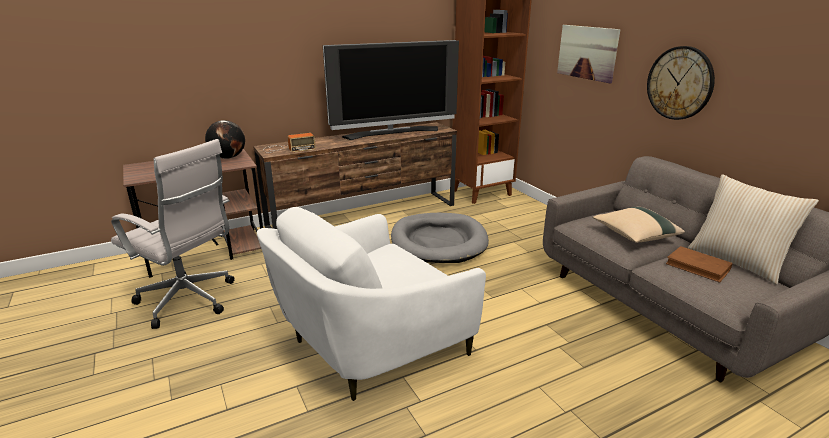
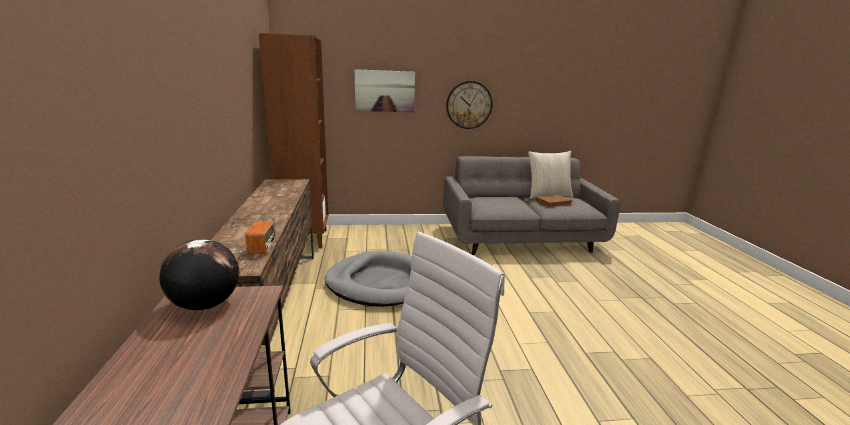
camera: 70 degrees left, 5 degrees down
white armchair [257,207,486,401] -> none
television [323,40,459,140] -> none
beige pillow [593,207,685,243] -> none

